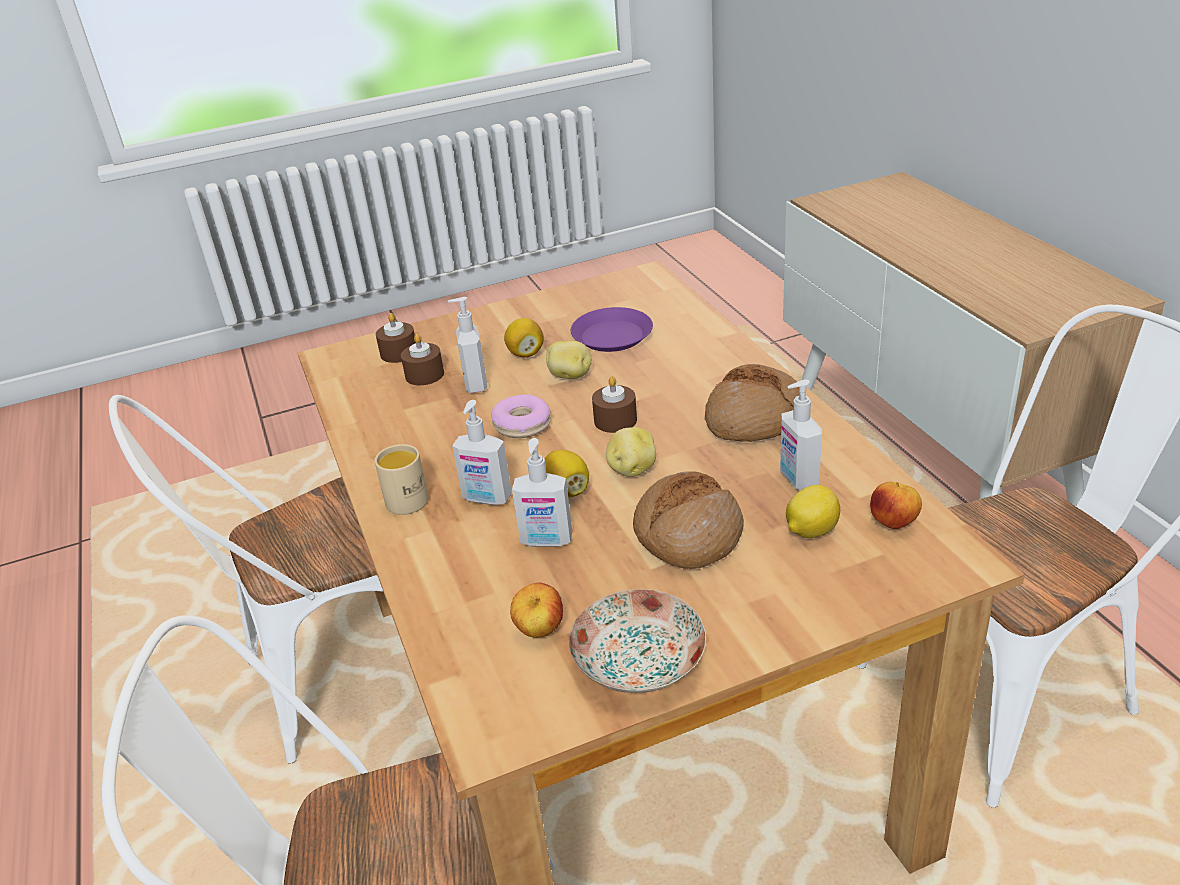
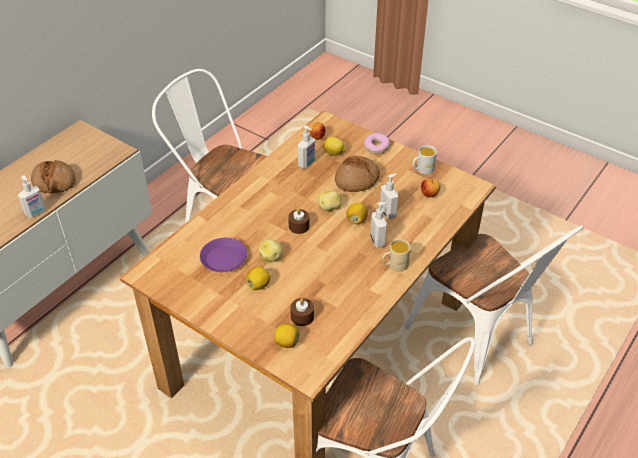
camera: 125 degrees left, 10 degrees up
brown candle [376,313,416,363] -> lemon [274,323,300,348]
soap dispenser [448,297,488,393] -> soap dispenser moved to [18,175,46,218]
donut [491,394,551,438] -> donut moved to [364,133,390,154]
plate [569,589,706,693] -> white mug [412,145,437,175]
bread [704,364,799,442] -> bread moved to [31,160,76,193]

